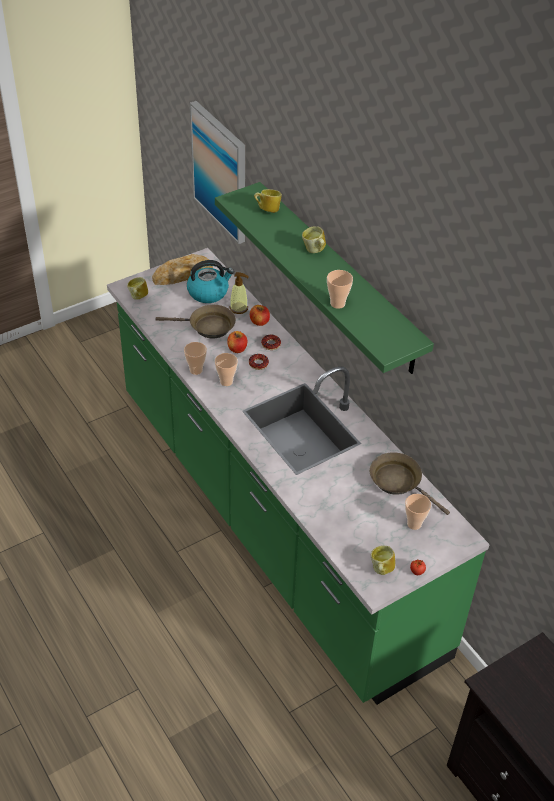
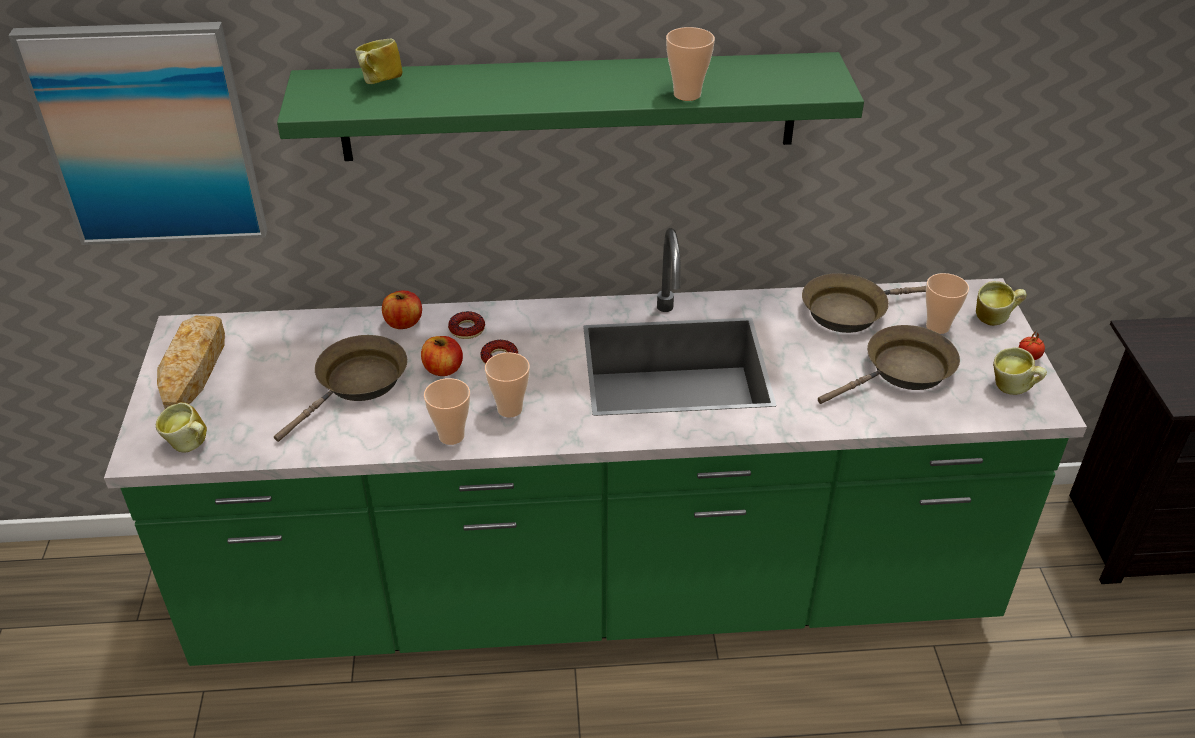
camera: 60 degrees left, 5 degrees down
kettle [187,260,234,303] -> none
soap dispenser [229,272,249,314] -> none
mug [302,226,326,253] -> mug moved to [976,281,1026,326]
none -> brown frying pan [818,325,960,404]

